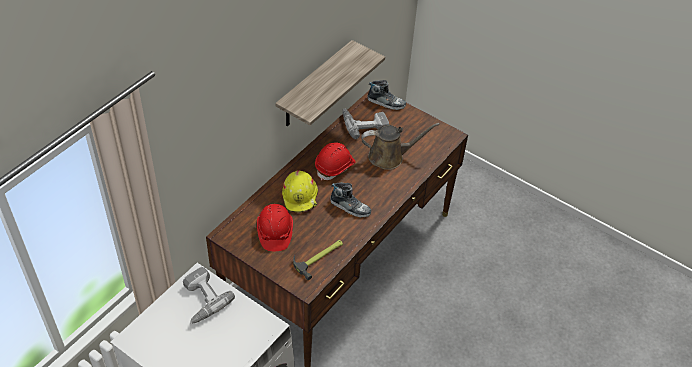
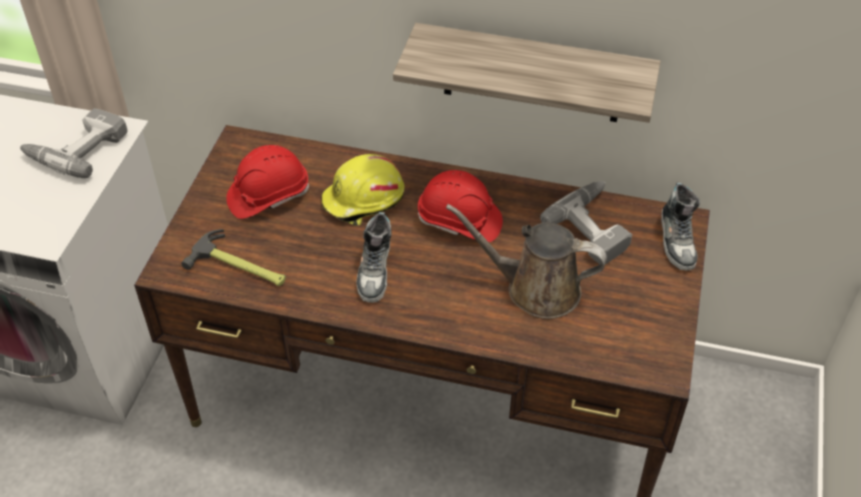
camera: 70 degrees right, 0 degrees up
brown watering can [361,123,440,170] -> brown watering can turned 135 degrees clockwise [446,204,607,319]

